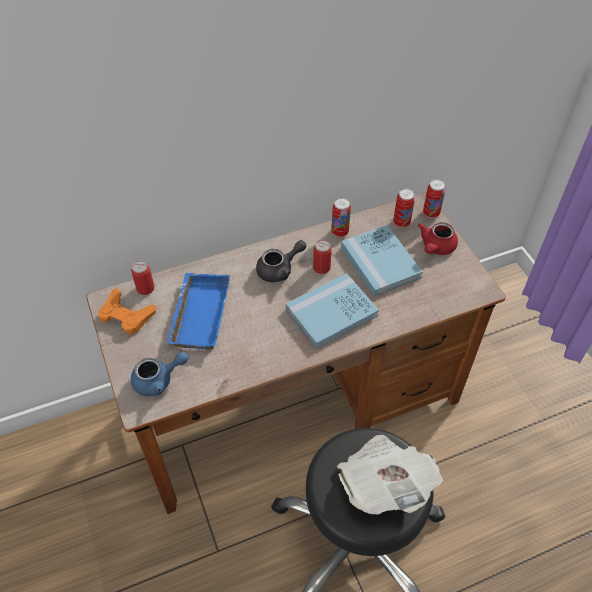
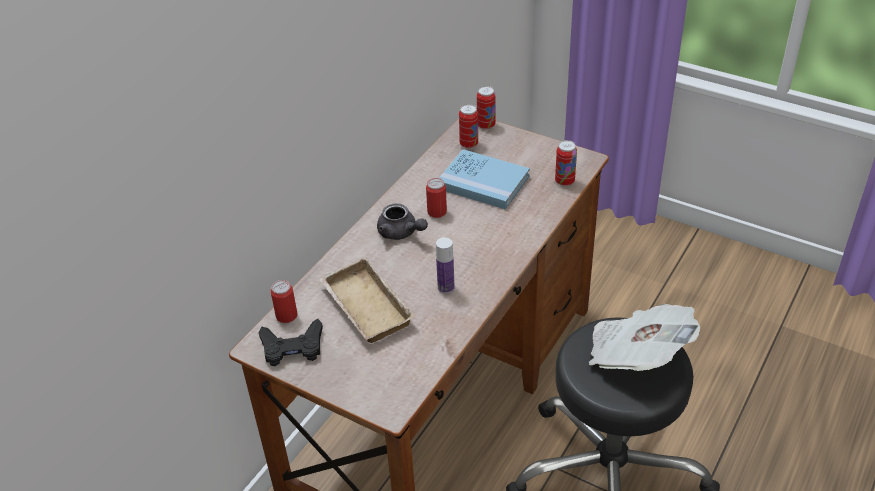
camera: 35 degrees left, 10 degrees down
orange game controller [98,287,156,335] -> black game controller [258,319,323,366]
blue teapot [131,352,188,396] -> none
blue tray [167,273,230,349] -> beige tray [319,257,415,343]
grey teapot [256,240,307,282] -> grey teapot turned 105 degrees clockwise [377,203,428,240]
blue book [286,273,379,349] -> none
can [331,198,351,237] -> can moved to [555,140,577,186]
red teapot [418,222,458,255] -> none
none -> bottle [436,237,455,294]

